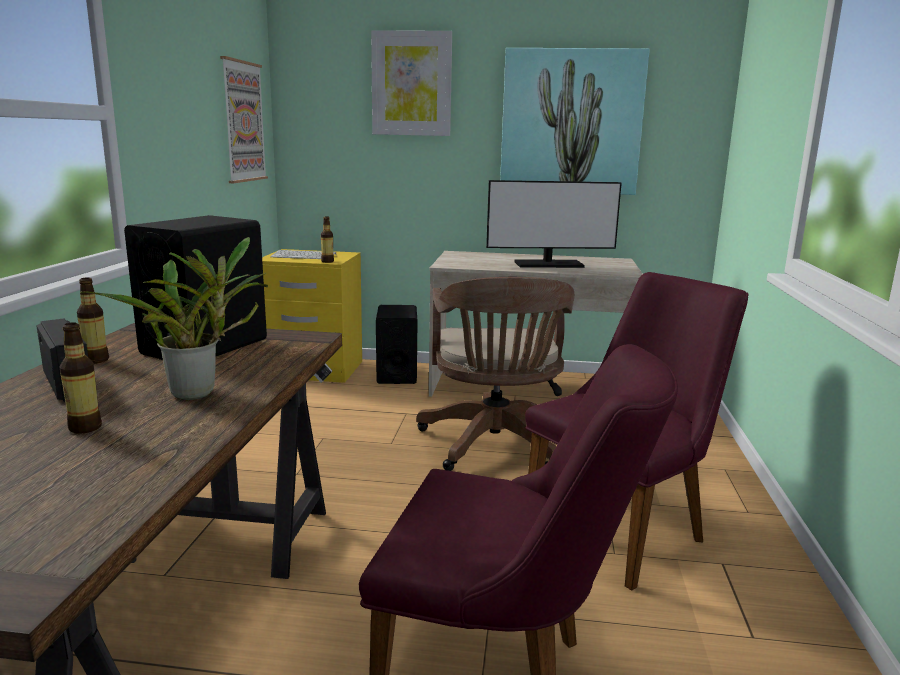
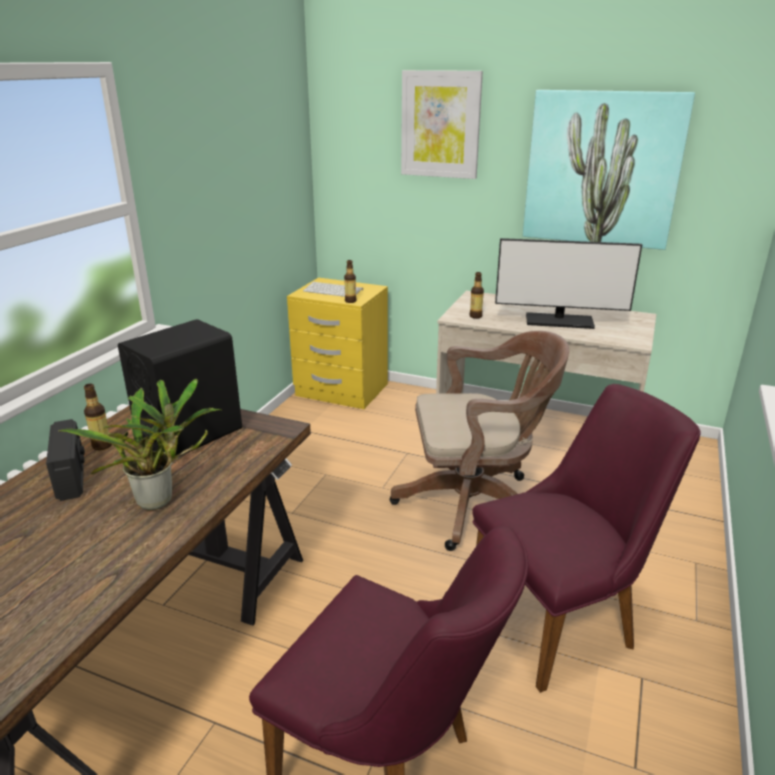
camera: 15 degrees right, 10 degrees up
bottle [60,323,102,434] -> bottle moved to [470,272,484,319]
picture [220,56,268,183] -> none
black speaker [376,305,418,384] -> none
brown office chair [416,277,574,471] -> brown office chair turned 105 degrees counterclockwise [390,331,569,551]

